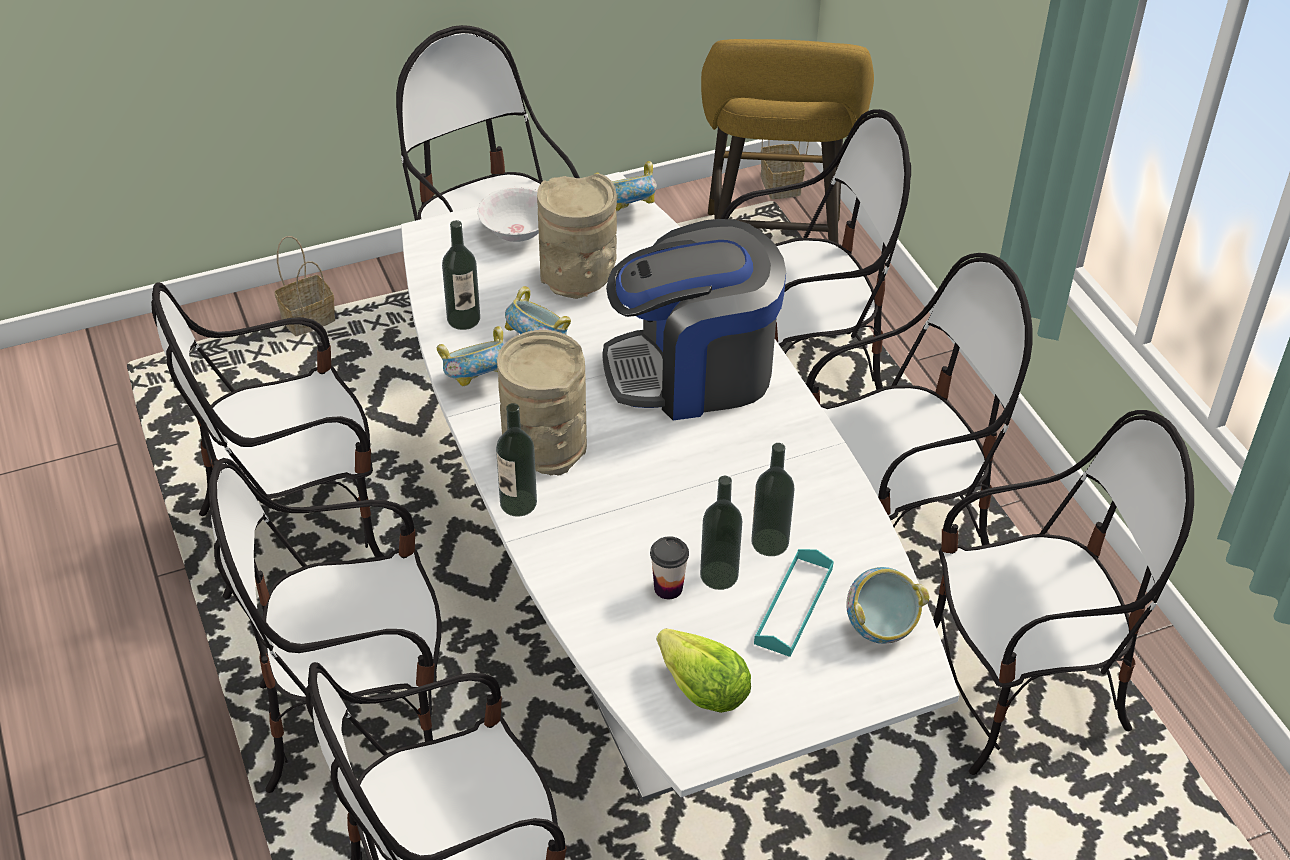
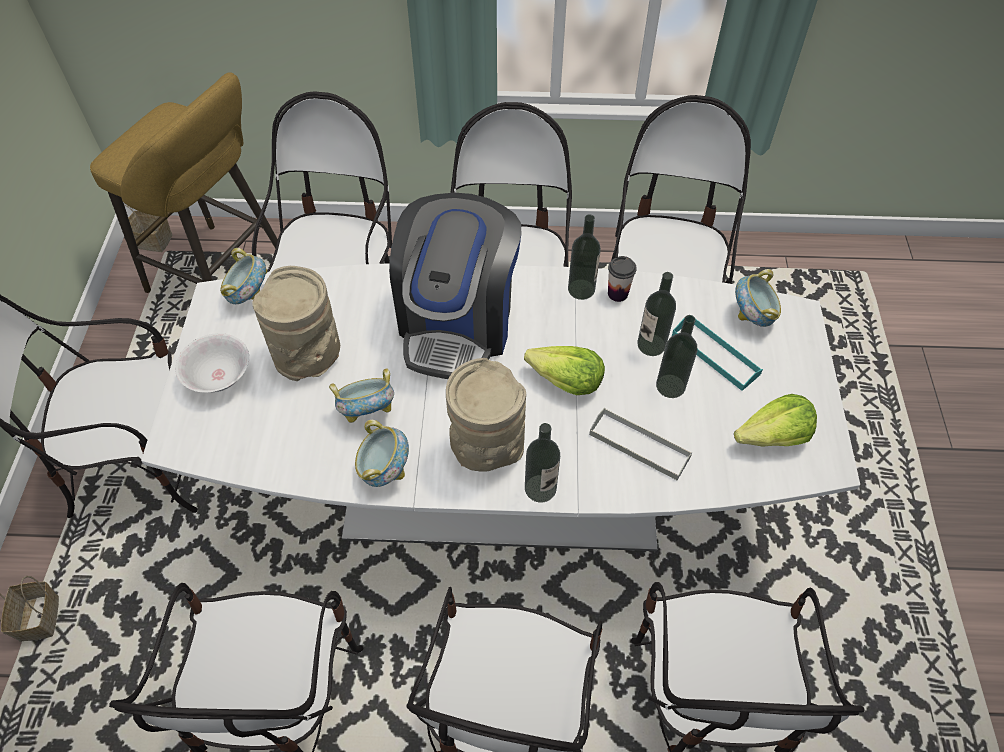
camera: 65 degrees left, 10 degrees up
bottle [442,220,480,330] -> bottle moved to [568,214,601,300]
cup [650,536,689,599] -> cup moved to [608,256,637,302]
none -> lettuce [524,346,605,395]
none -> grey tray [589,408,692,480]

